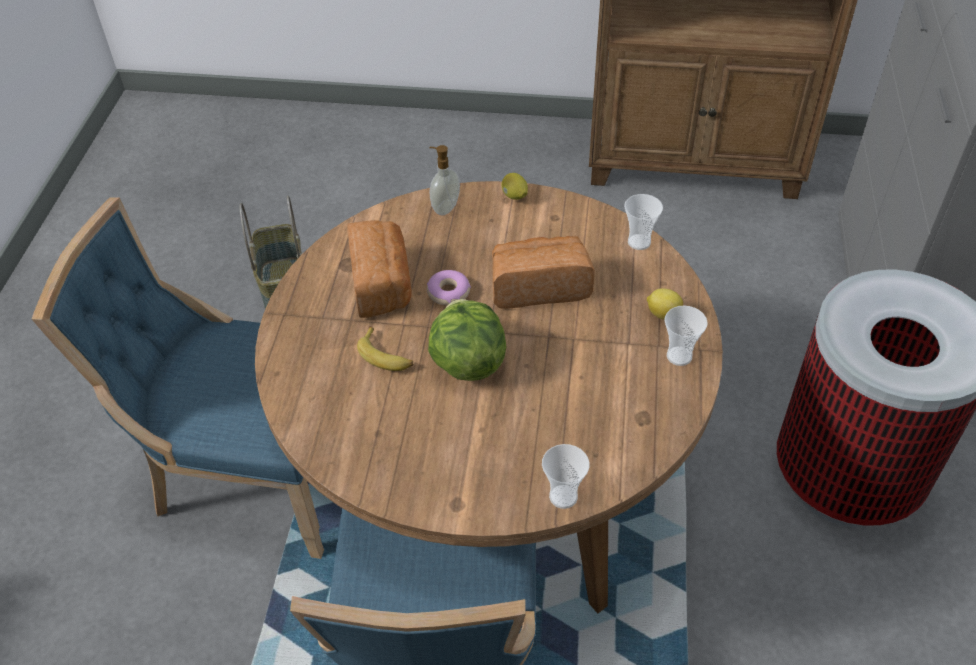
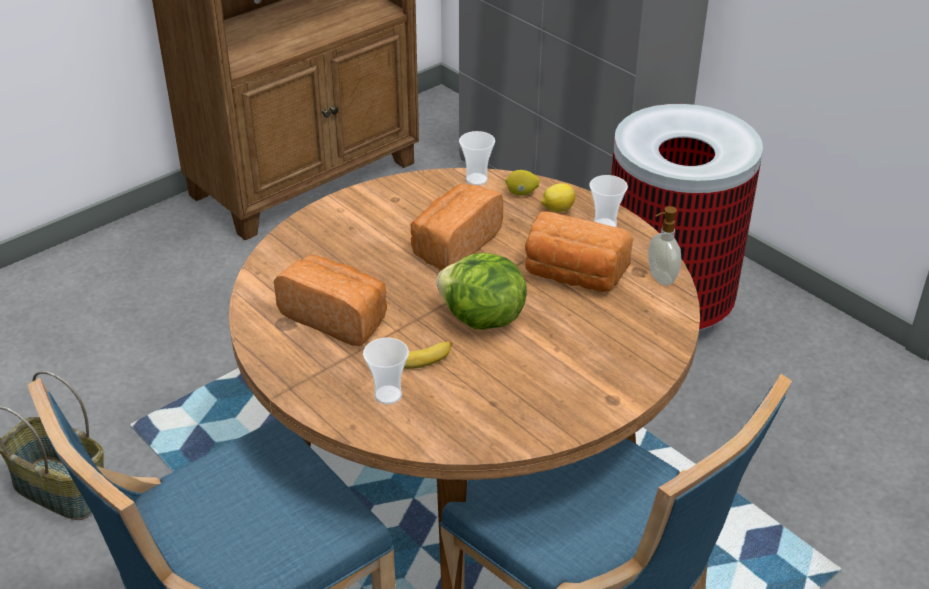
camera: 50 degrees left, 10 degrees down
donut [427,270,471,306] -> none
soap dispenser [429,145,460,215] -> soap dispenser moved to [648,206,681,286]
lemon [502,173,528,200] -> lemon moved to [505,170,540,196]
cup [542,444,590,509] -> cup moved to [363,338,409,405]
none -> bread [525,212,633,292]

